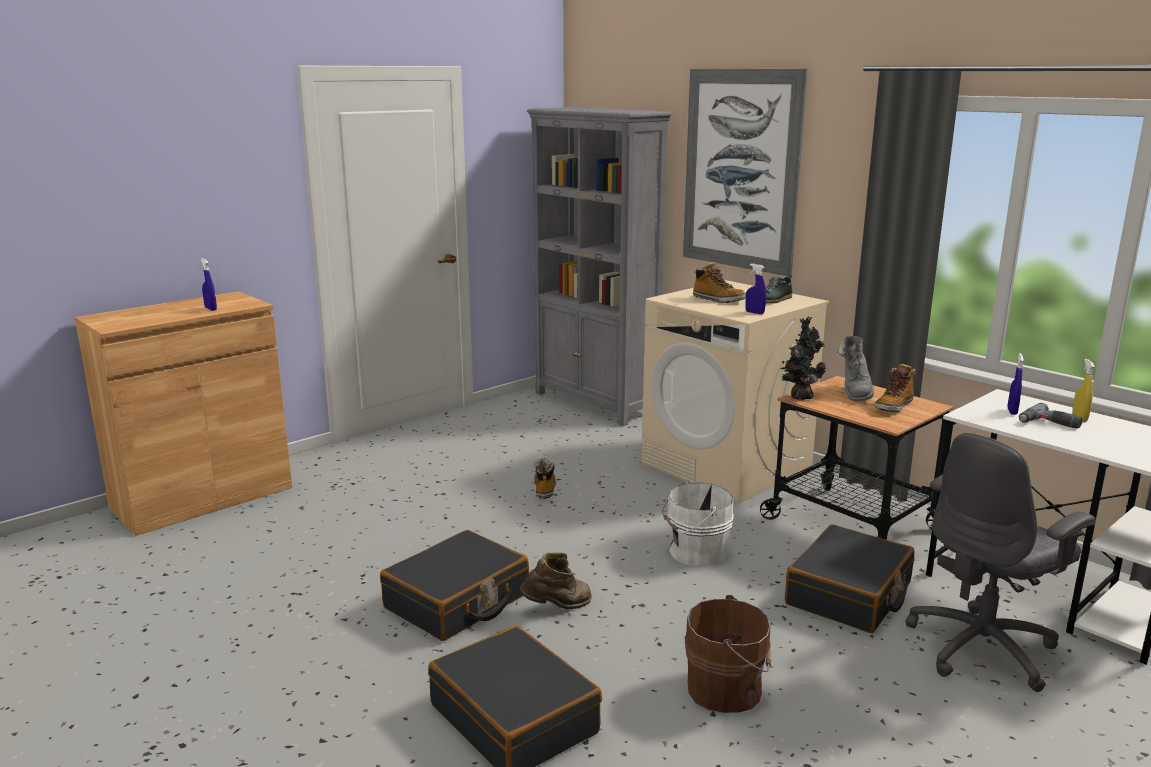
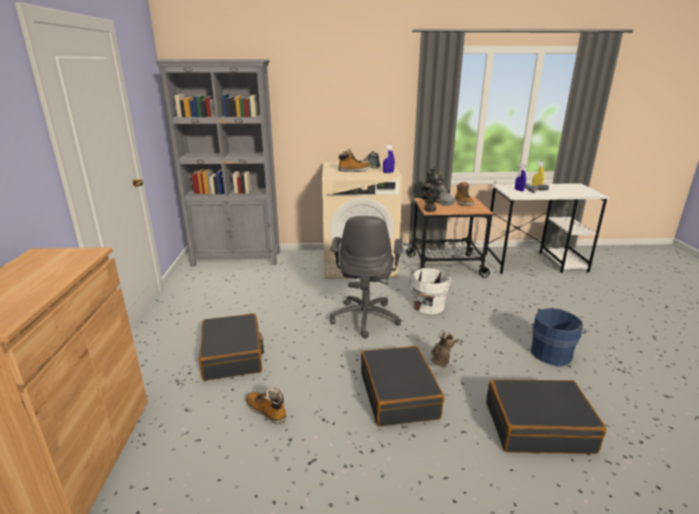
camera: 50 degrees left, 5 degrees up
blue spray bottle [201,258,217,311] -> none
boot [534,458,556,499] -> boot moved to [246,387,287,424]
picture [683,69,807,276] -> none
brown bucket [685,595,771,713] -> blue bucket [531,308,586,366]
black suitcase [785,524,914,633] -> black suitcase moved to [199,313,264,381]
grey office chair [905,433,1096,692] -> grey office chair moved to [330,216,403,339]

